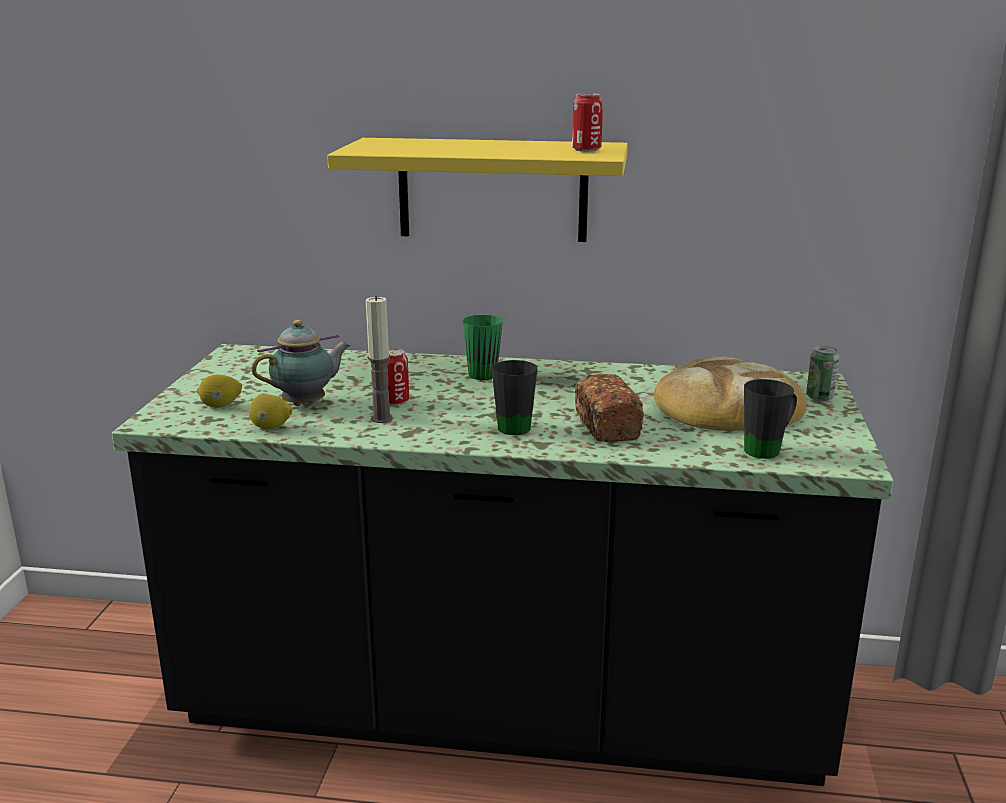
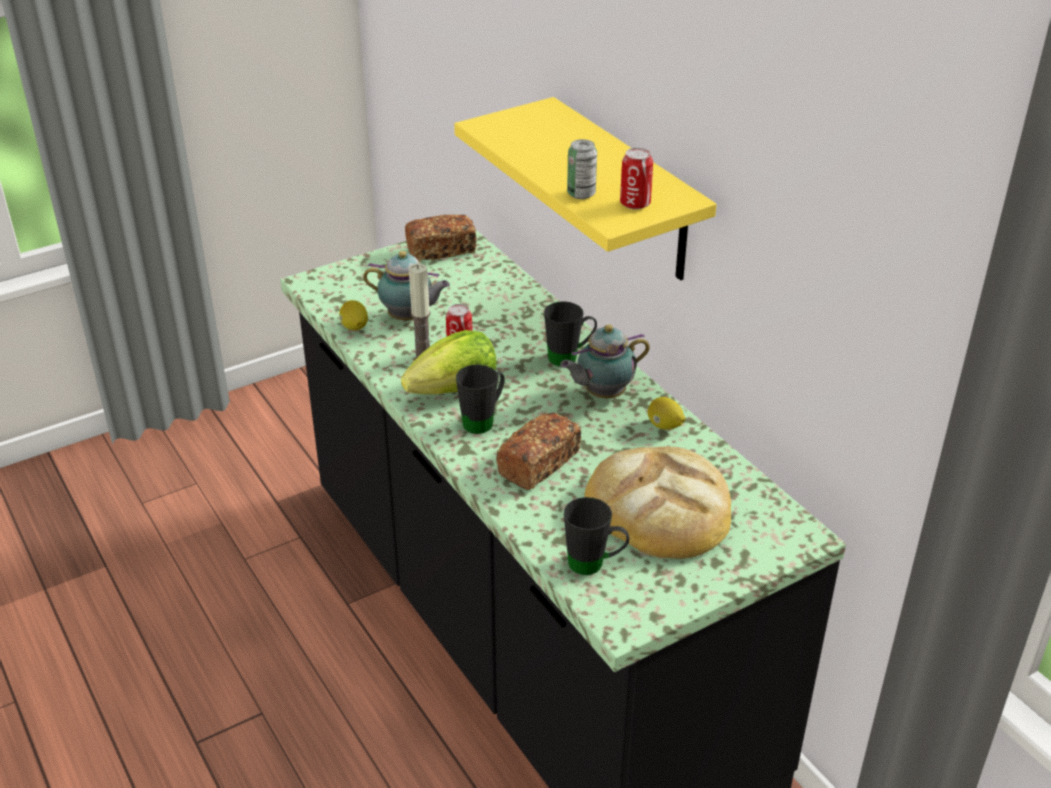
camera: 50 degrees right, 15 degrees up
lemon [197,375,242,407] -> lemon moved to [648,397,685,430]
green mug [463,315,503,380] -> black mug [544,301,597,366]
can [806,346,839,401] -> can moved to [567,139,597,199]
none -> lettuce [401,330,496,394]
none -> bread [405,215,476,261]
none -> teapot [560,324,650,398]

